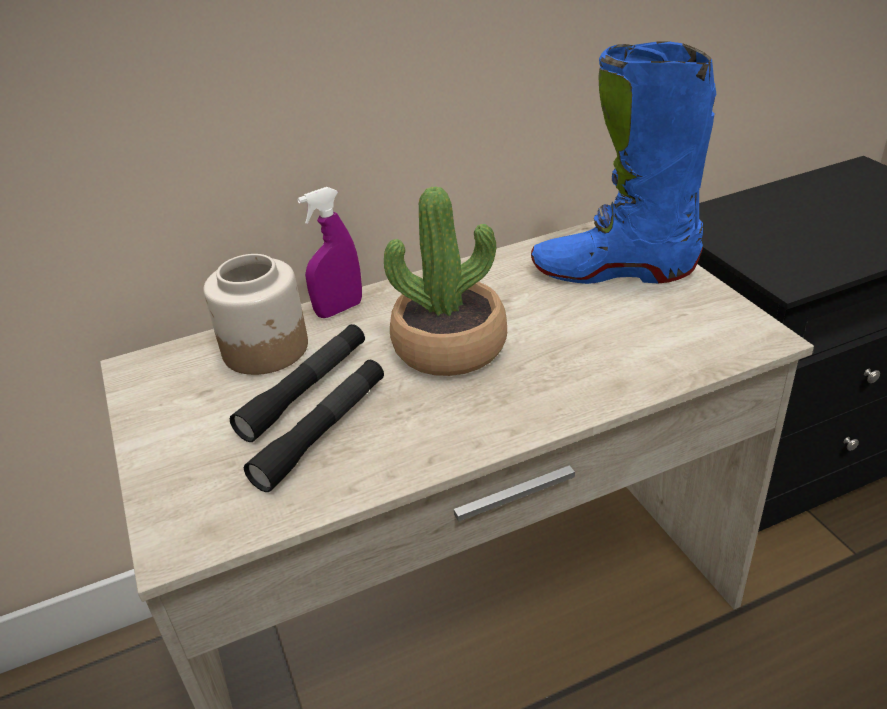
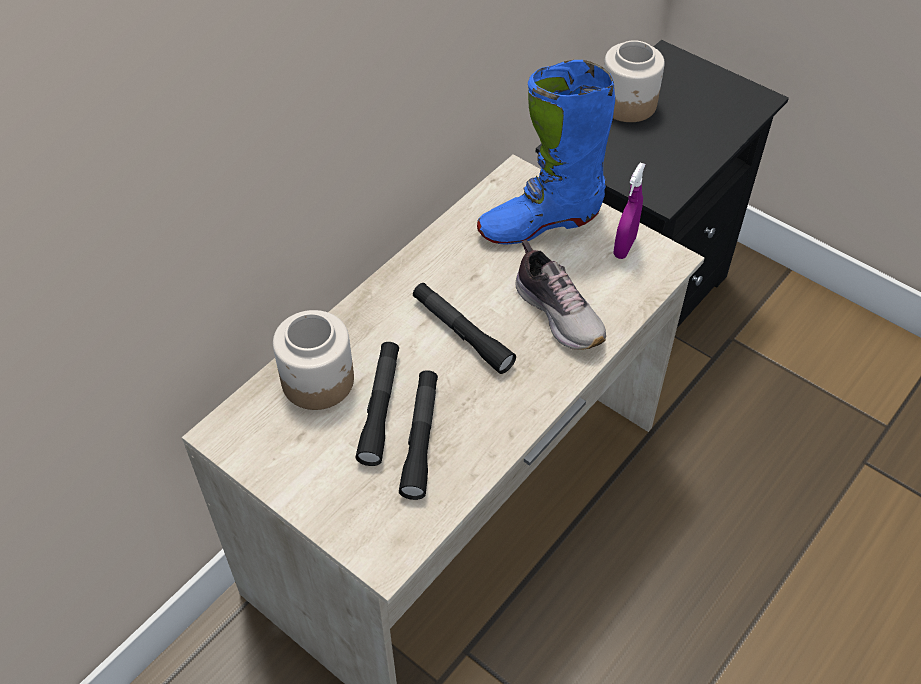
camera: 30 degrees left, 15 degrees up
purple spray bottle [297,187,362,318] -> purple spray bottle moved to [614,163,646,259]
potted plant [384,186,507,376] -> black flashlight [413,283,516,374]
none -> shoe [515,240,606,350]
none -> jar [604,40,665,122]

